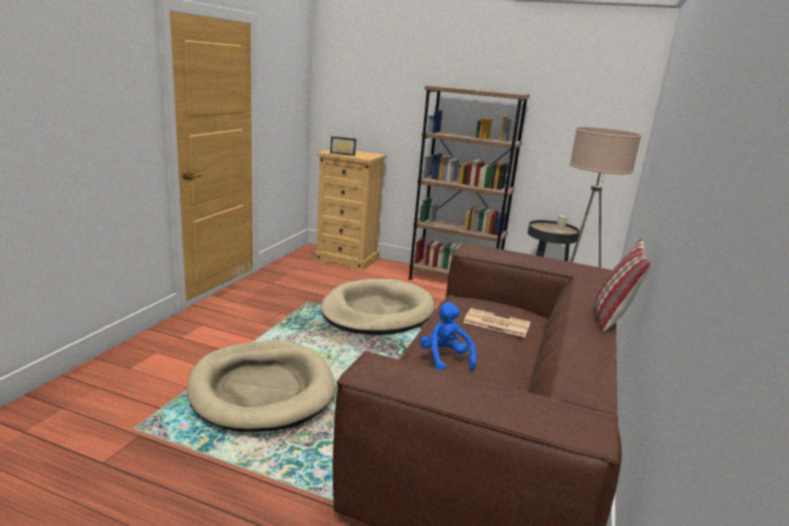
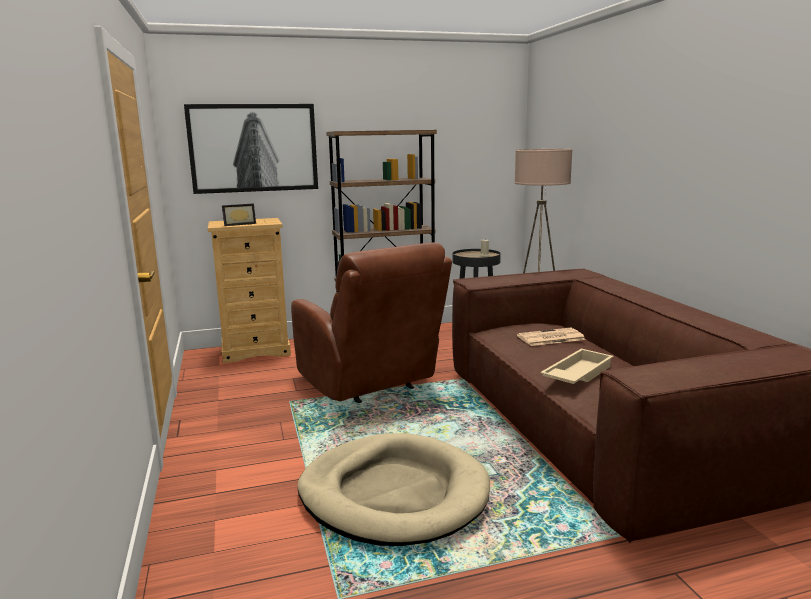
camera: 35 degrees left, 5 degrees down
beige dog bed [321,279,434,335] -> brown armchair [291,242,452,403]
blue plush toy [420,302,476,371] -> beige tray [540,349,614,384]
pillow [595,238,652,332] -> none
none -> picture [184,104,318,194]

